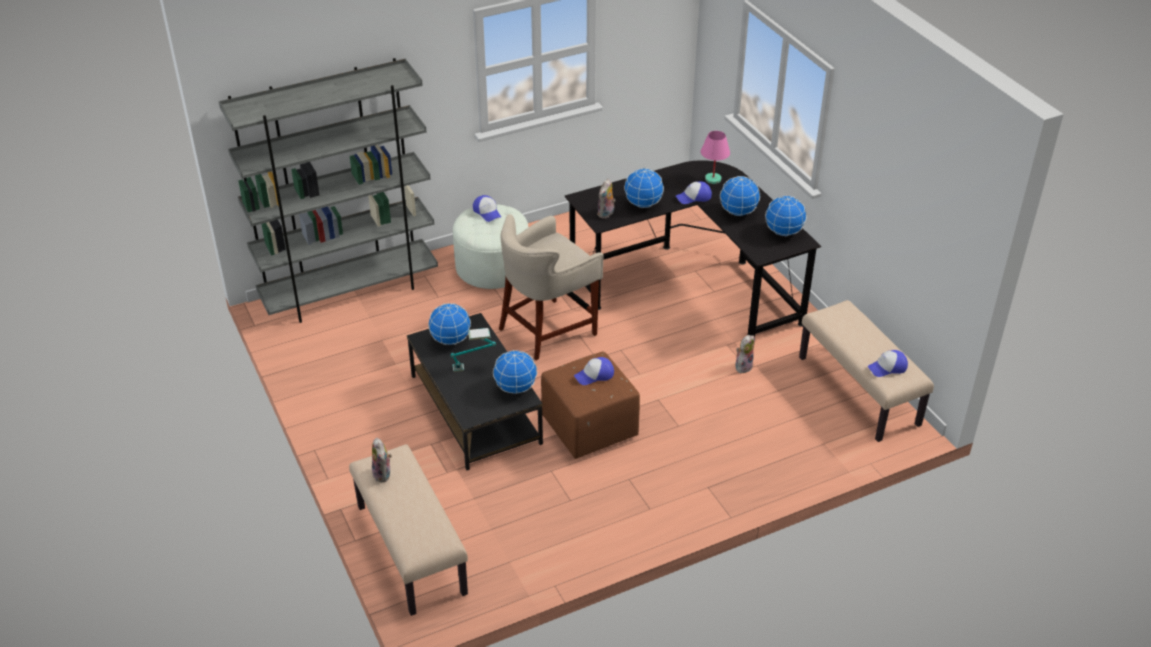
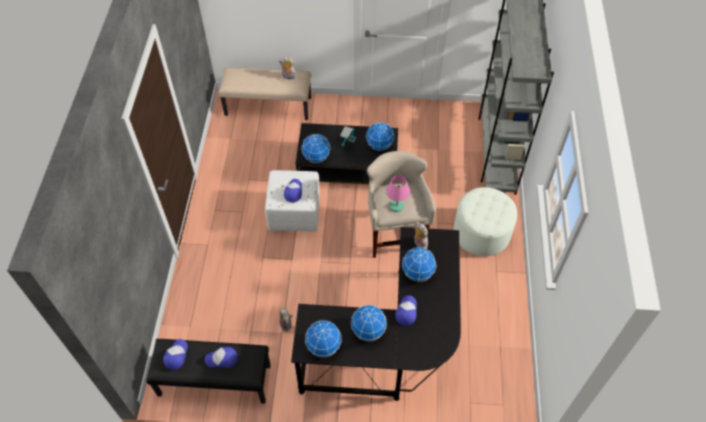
camera: 120 degrees right, 15 degrees up
cap [473,195,501,222] -> cap moved to [205,347,237,368]
brown ottoman [541,352,640,459] -> white ottoman [265,170,320,232]
pink table lamp [701,131,730,184] -> pink table lamp moved to [386,176,410,212]
beige bench [799,300,934,442] -> black bench [146,339,271,404]

